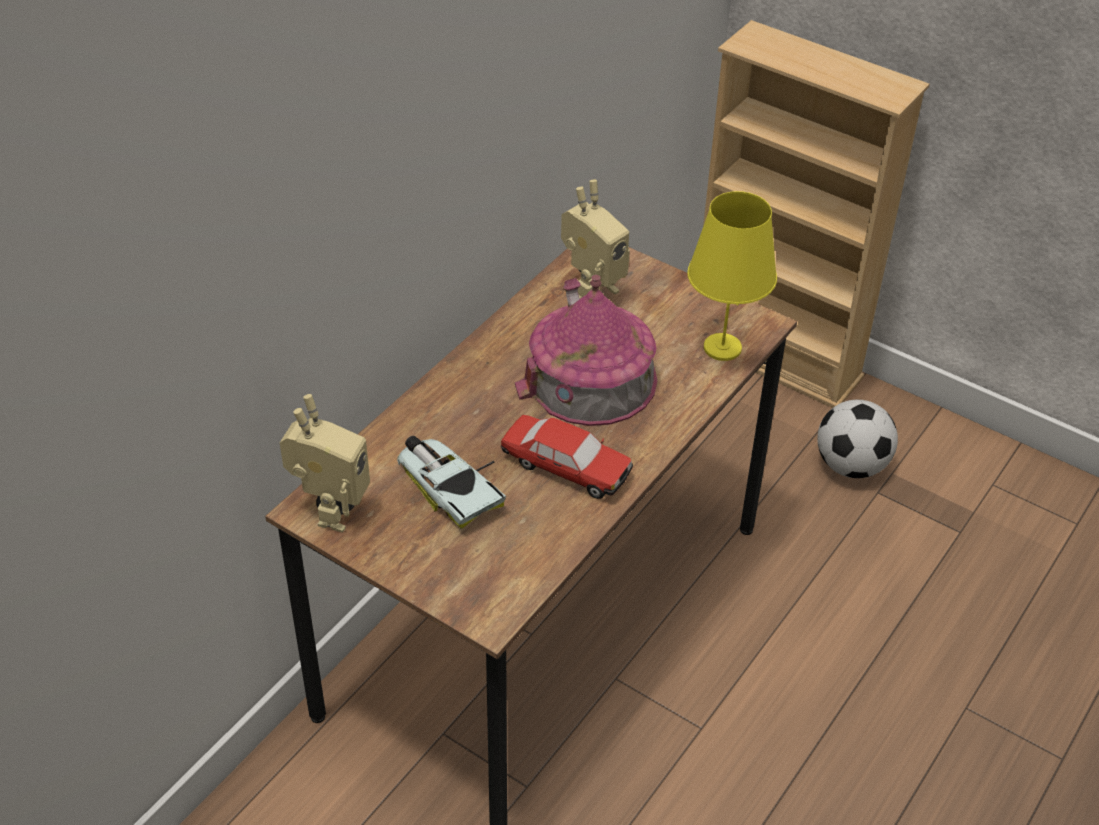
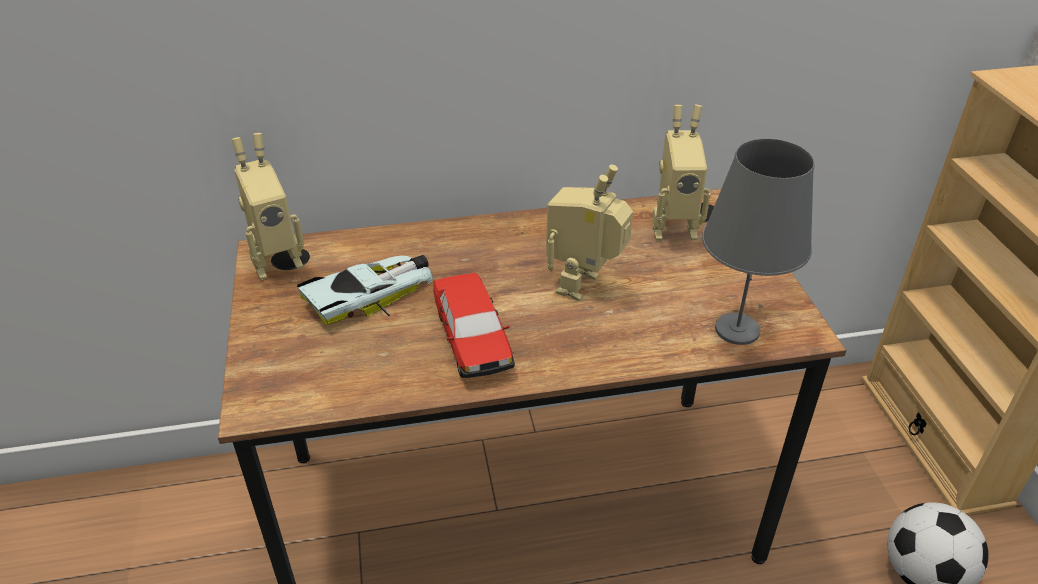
camera: 45 degrees right, 5 degrees down
toy car [397,436,506,529] -> toy car turned 45 degrees clockwise [297,255,433,325]
toy house [515,275,658,426] -> toy robot [546,165,633,301]
yellow table lamp [687,191,777,361] -> grey table lamp [702,138,815,345]

